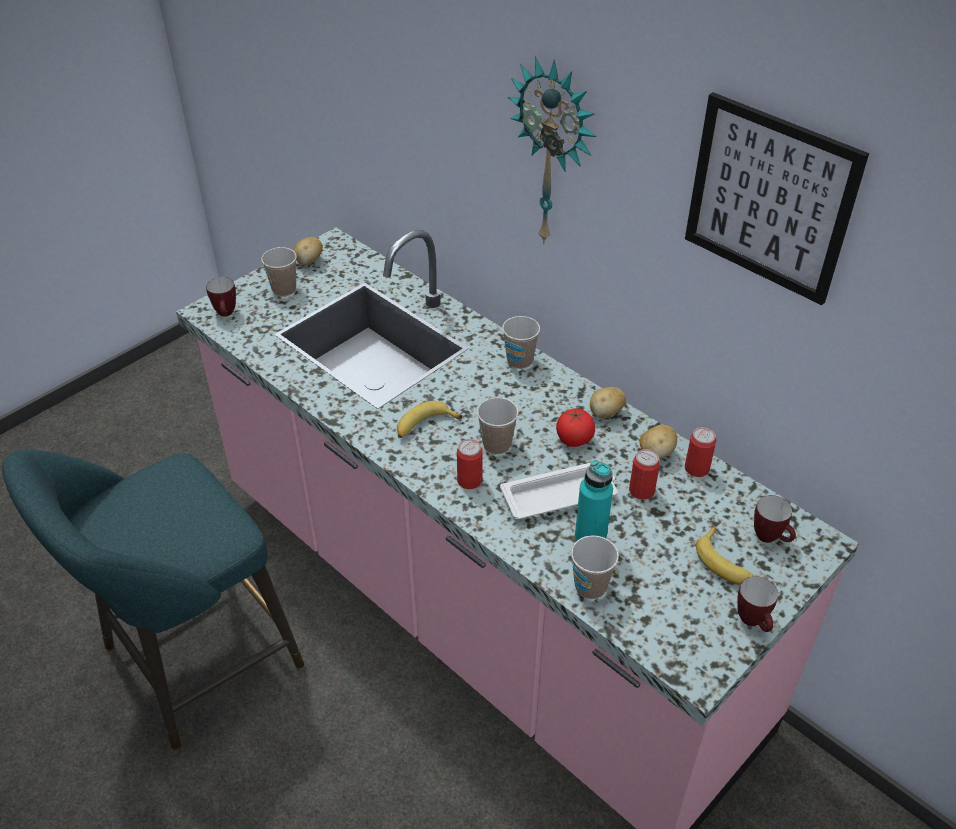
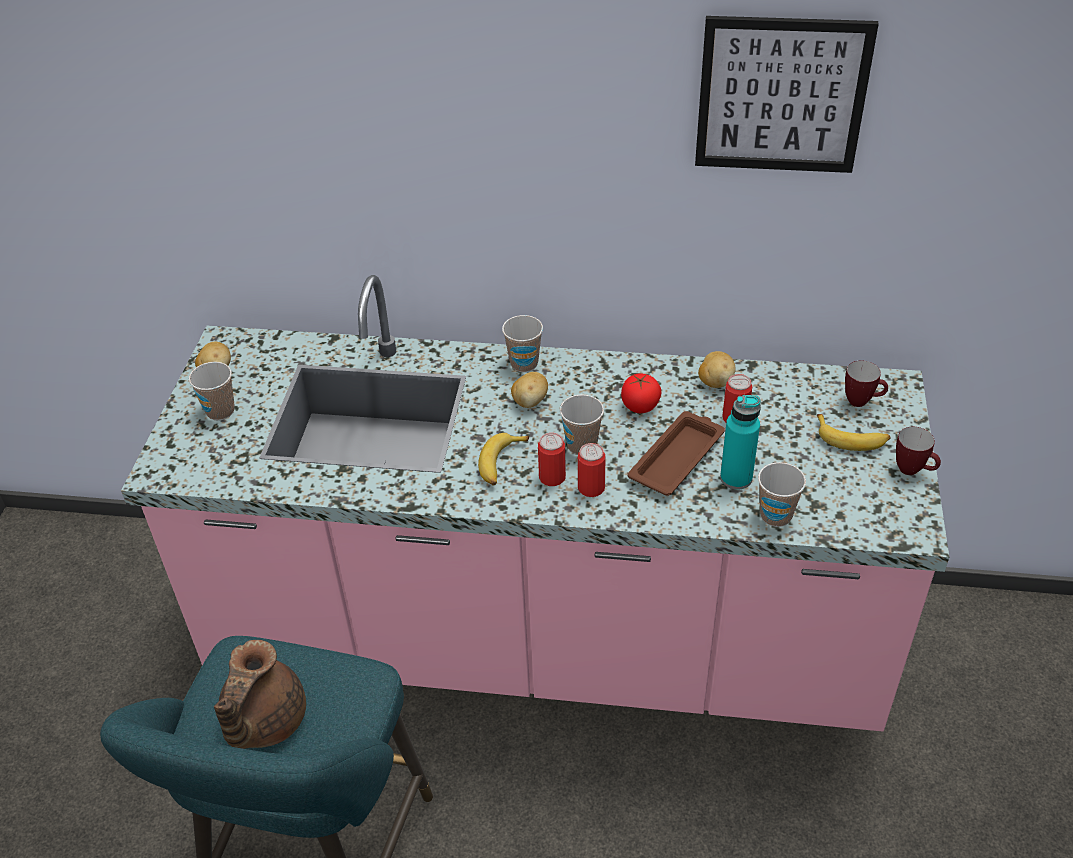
camera: 35 degrees left, 0 degrees up
mug [206,277,236,317] -> none
white tray [500,463,617,519] -> brown tray [628,411,725,496]
wall clock [508,56,596,244] -> none
potato [590,387,626,418] -> potato moved to [511,372,548,408]
can [685,427,716,477] -> can moved to [538,433,566,486]
none -> brown teapot [214,640,306,749]

